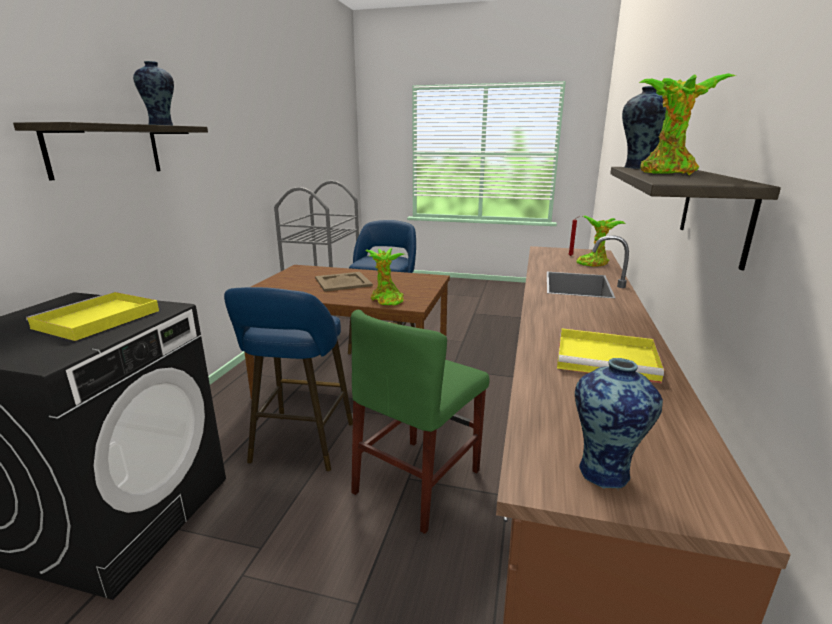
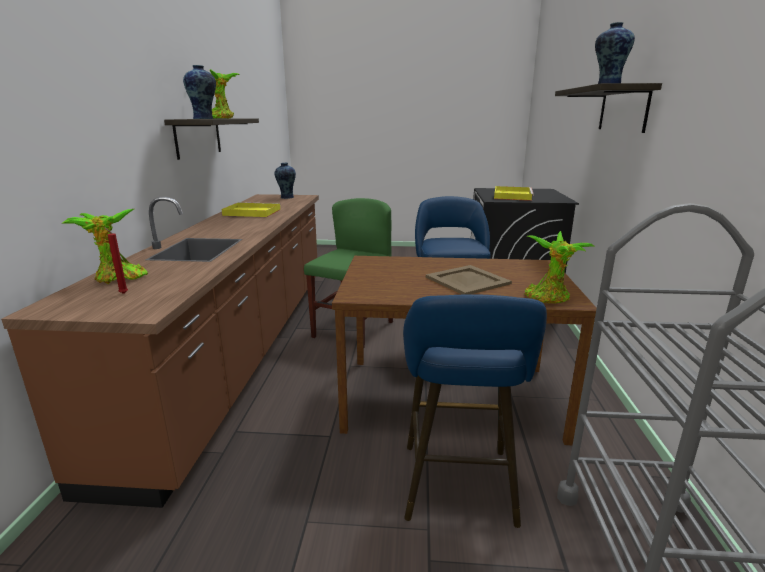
camera: 170 degrees right, 0 degrees up
potted plant [366,248,404,306] -> potted plant moved to [525,231,594,304]

